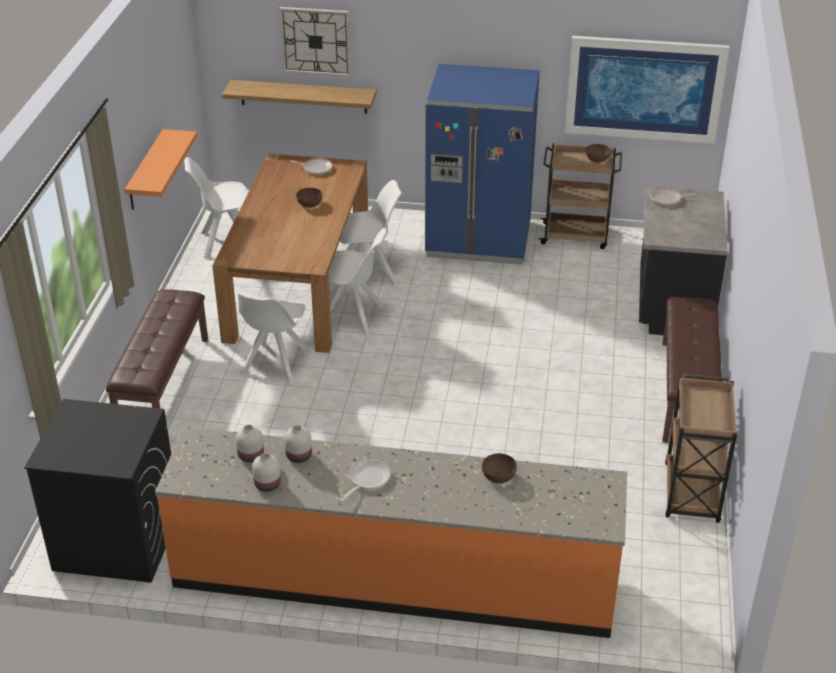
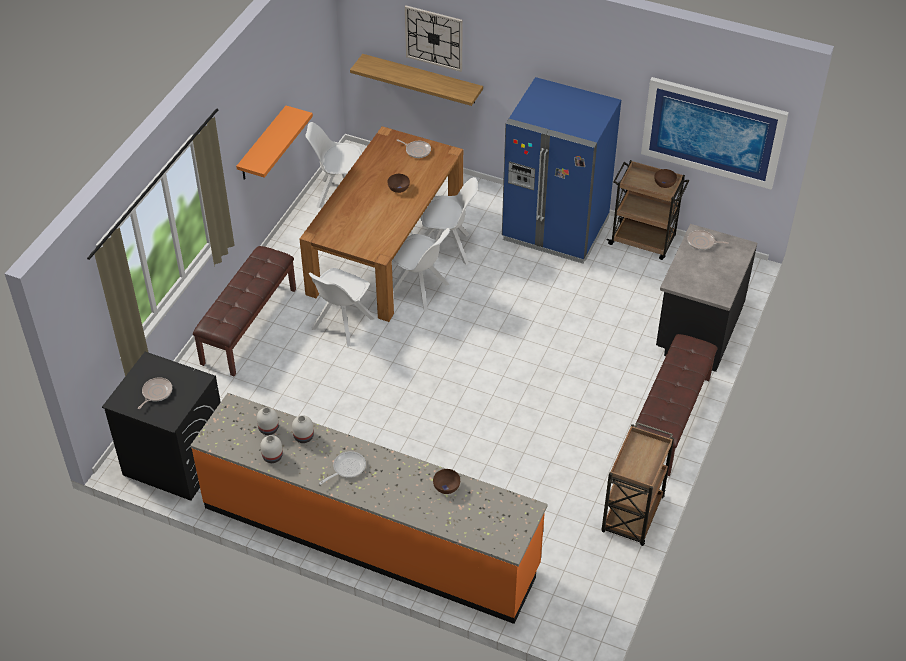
camera: 15 degrees right, 10 degrees up
none -> frying pan [138,377,172,409]

